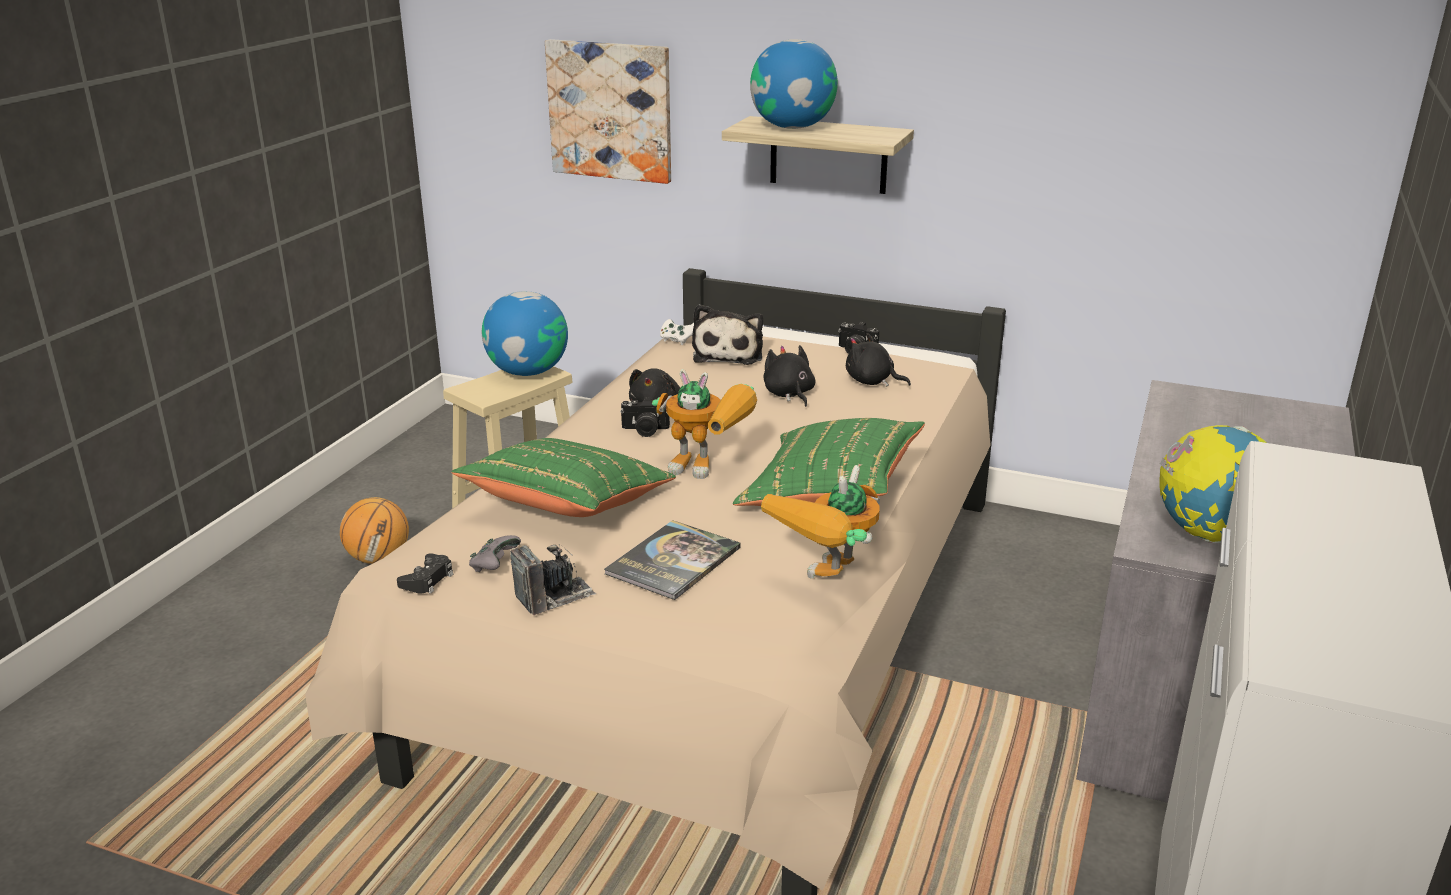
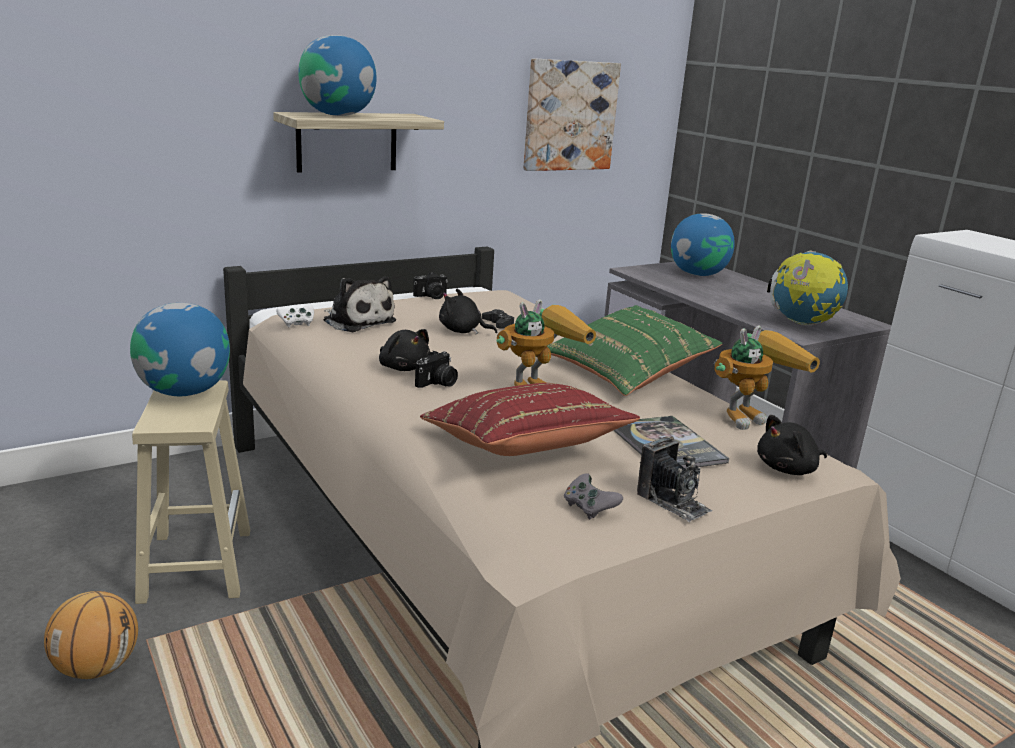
camera: 55 degrees left, 5 degrees down
black game controller [397,553,453,594] -> black game controller moved to [482,309,514,328]
green pillow [451,438,676,517] -> red pillow [420,383,640,456]
camera [510,544,596,615] -> camera turned 135 degrees clockwise [637,437,712,522]
picture [545,39,671,184] -> picture moved to [523,58,621,171]
toy robot [761,465,880,579] -> toy robot turned 105 degrees counterclockwise [714,326,820,430]
black plush toy [846,333,911,387] -> black plush toy moved to [757,415,827,475]
none -> globe [671,213,735,276]

